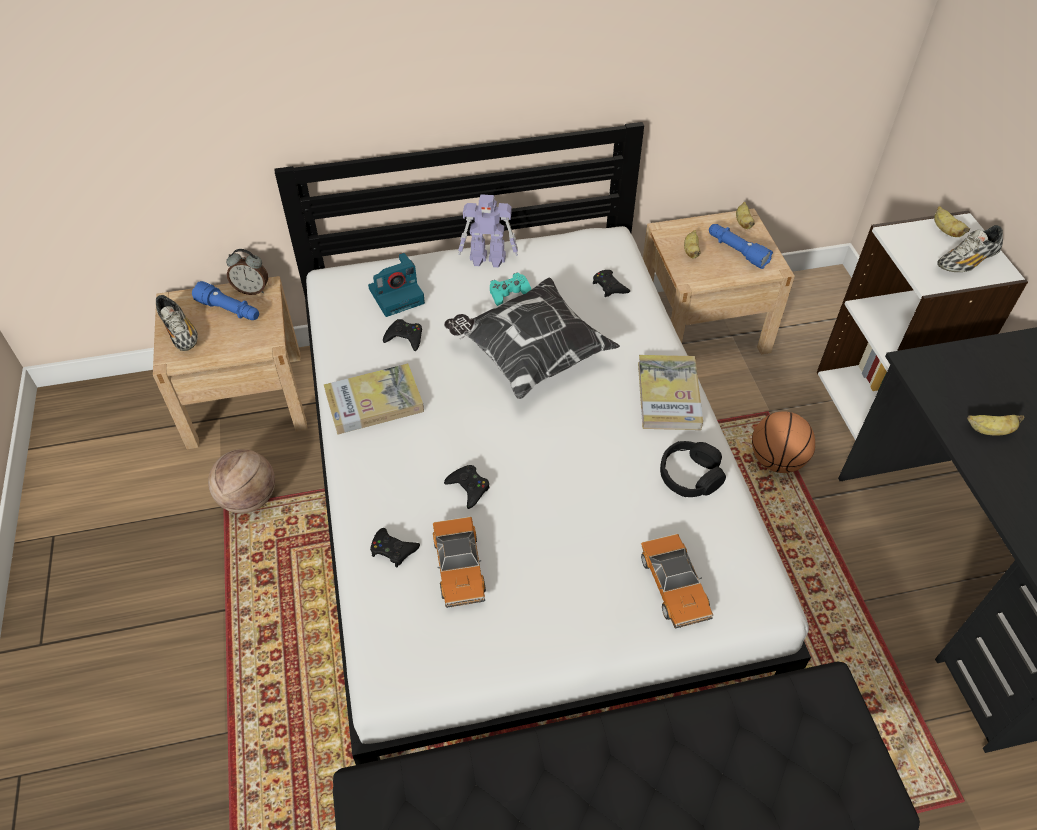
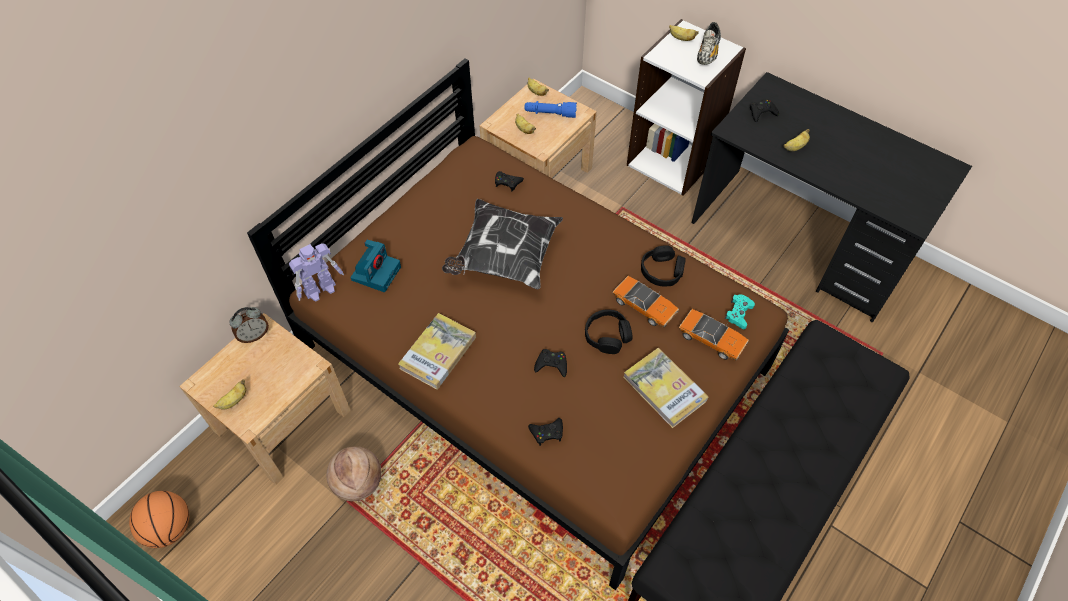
camera: 40 degrees left, 5 degrees up
shoe [156,295,198,351] -> banana [213,379,246,410]
blue flashlight [192,281,259,320] -> none
white bed [274,122,811,765] -> brown bed [247,59,789,590]
black game controller [383,319,422,351] -> black game controller moved to [750,99,779,122]
toy car [433,517,486,608] -> toy car moved to [613,276,679,328]
toy robot [458,194,518,268] -> toy robot moved to [289,243,344,302]
turquoise game controller [490,273,531,306] -> turquoise game controller moved to [725,294,755,329]
book [638,355,703,430] -> book moved to [623,348,708,428]
basketball [752,411,815,473] -> basketball moved to [129,491,189,548]
none -> black headphones [585,310,632,354]

